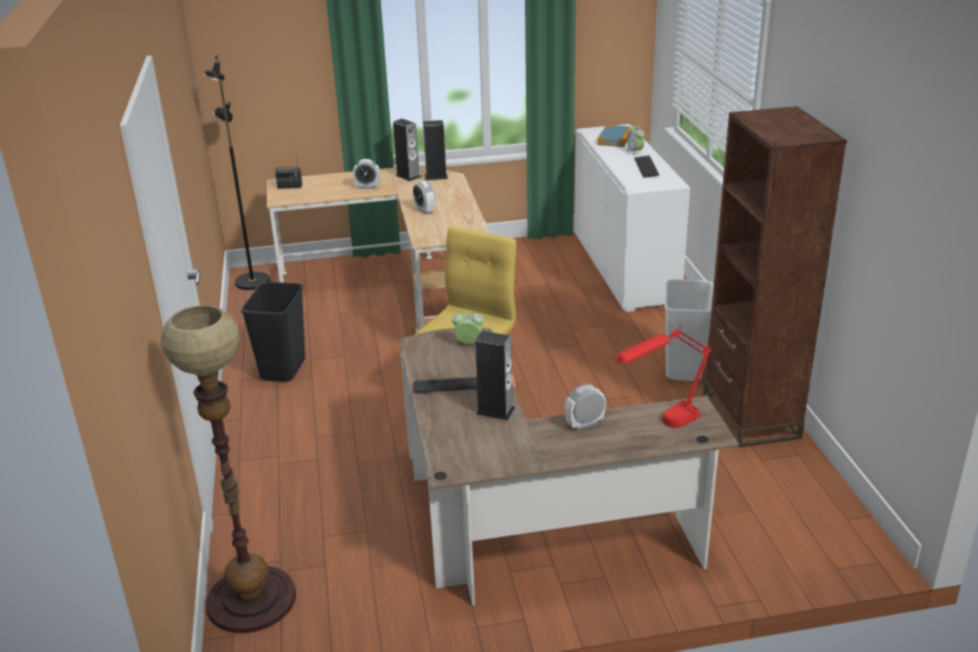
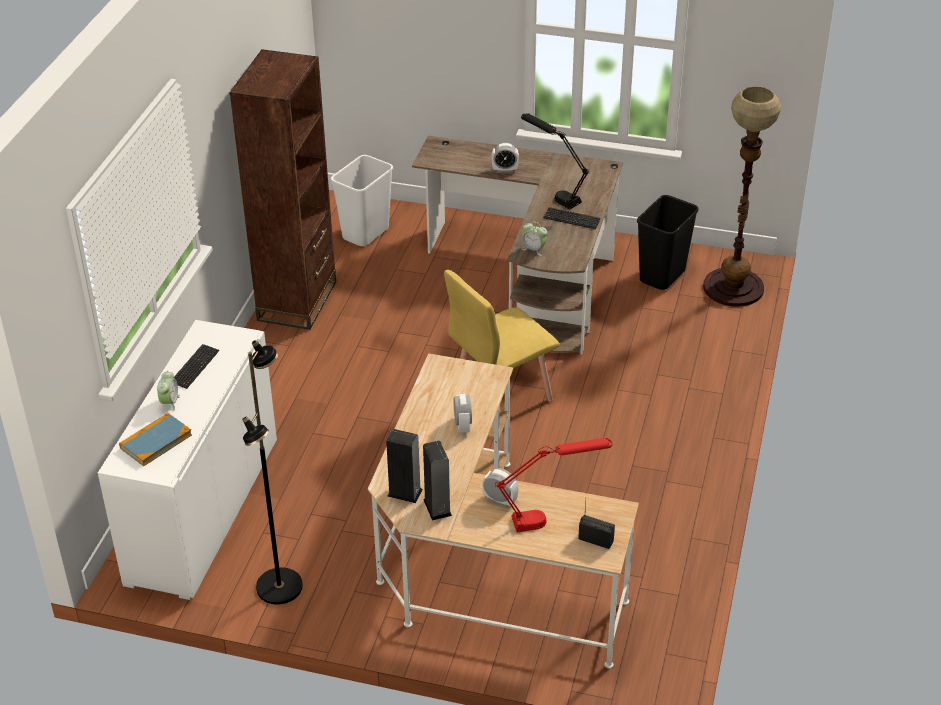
camera: 155 degrees left, 10 degrees up
black floor lamp [204,55,270,290] -> black floor lamp moved to [242,340,303,605]
black trash can [241,282,305,382] -> black trash can moved to [637,195,699,290]
speaker [475,331,515,420] -> black table lamp [521,113,589,209]
red table lamp [615,326,712,428] -> red table lamp moved to [495,438,613,532]
white trash can [664,279,713,381] -> white trash can moved to [331,155,393,246]

